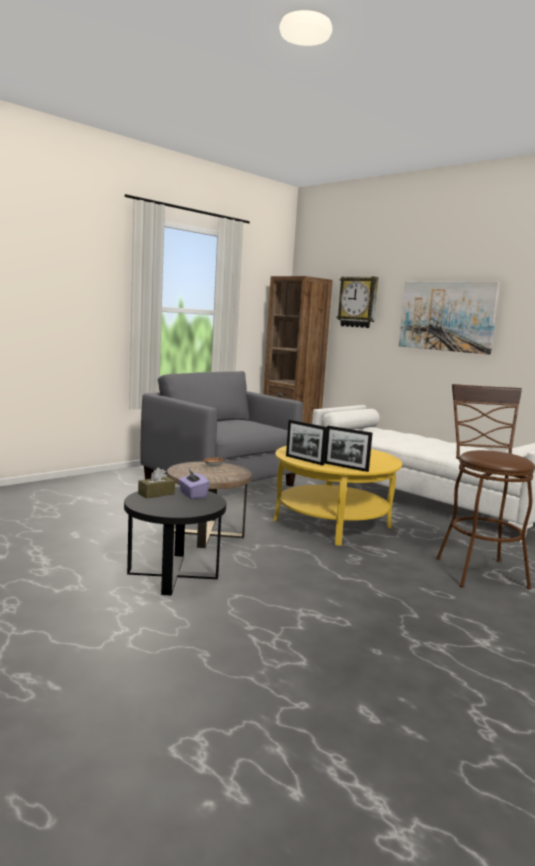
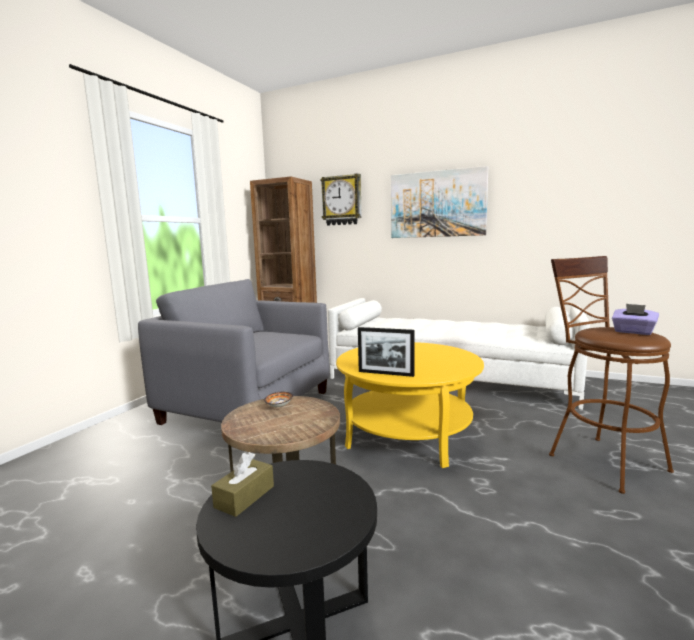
camera: 20 degrees left, 0 degrees up
purple tissue box [178,470,210,499] -> purple tissue box moved to [612,304,659,335]
picture frame [324,426,372,472] -> none

